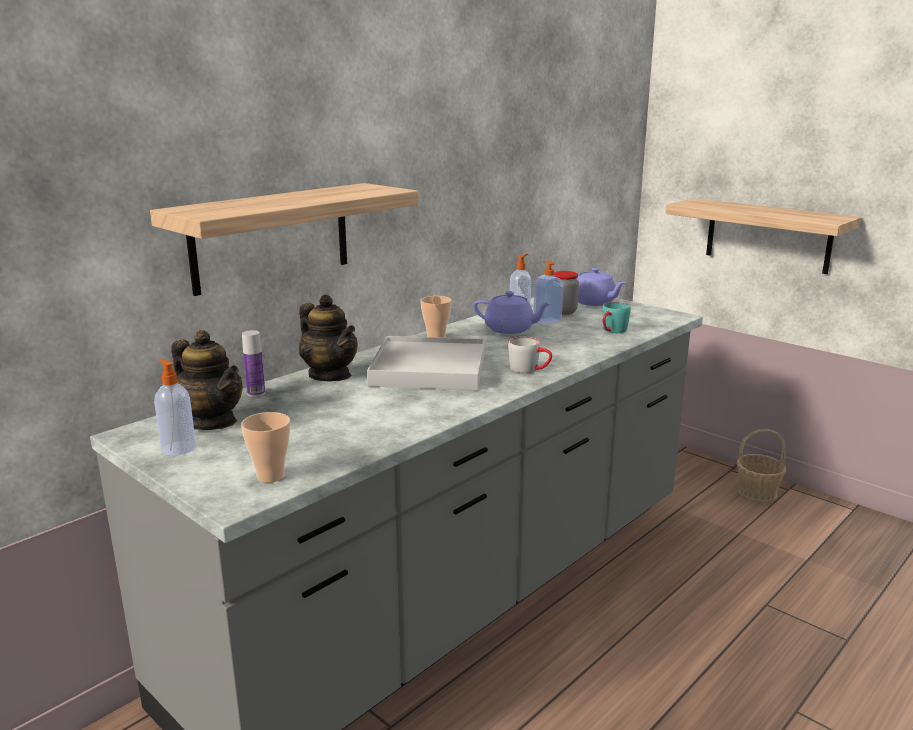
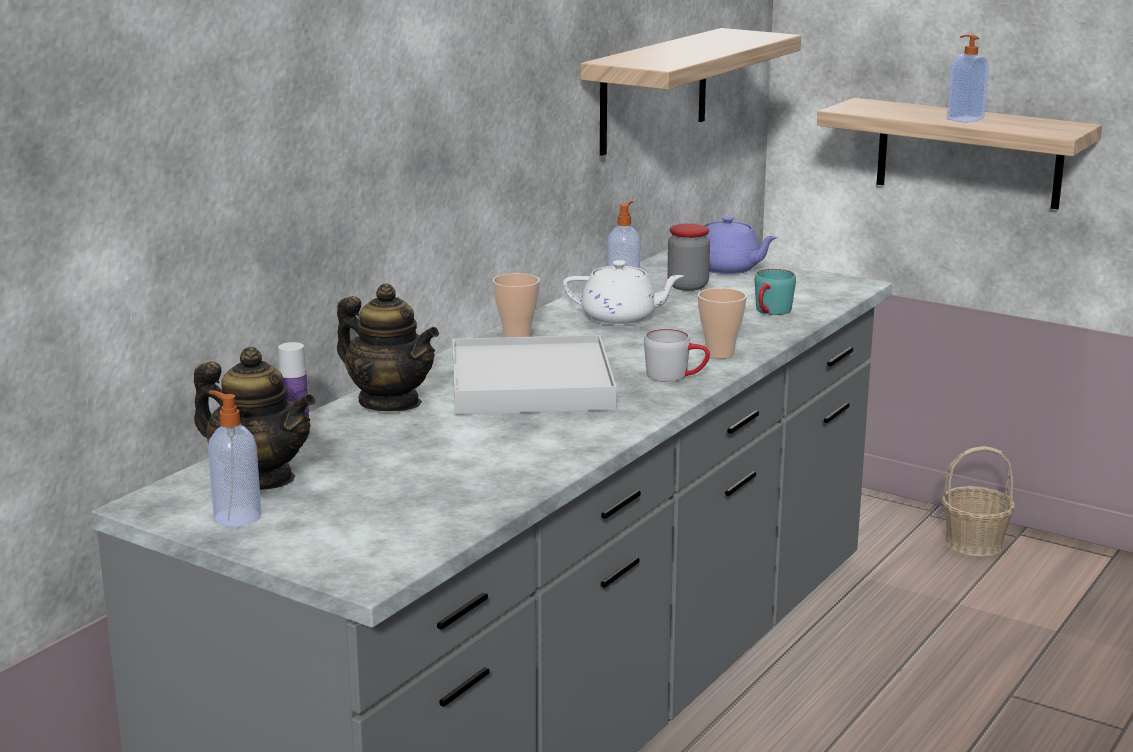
camera: 10 degrees left, 0 degrees up
shelf [150,183,419,296] -> shelf moved to [581,28,801,156]
cup [241,412,290,483] -> cup moved to [698,288,747,359]
purple teapot [473,291,552,334] -> white teapot [563,260,684,325]
soap dispenser [533,261,563,325] -> soap dispenser moved to [947,35,989,123]

